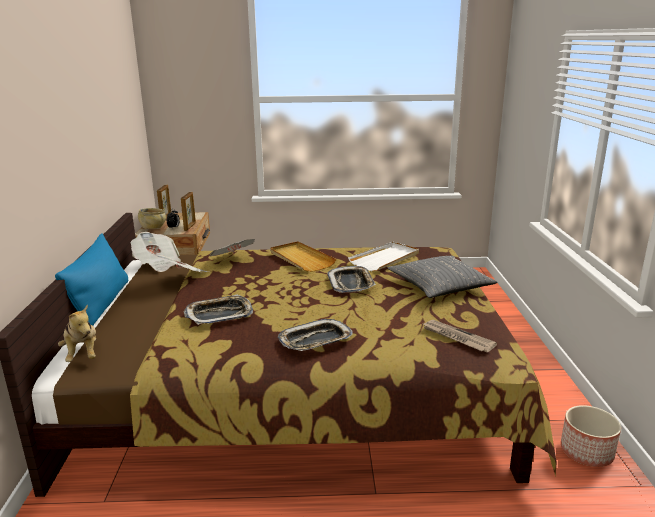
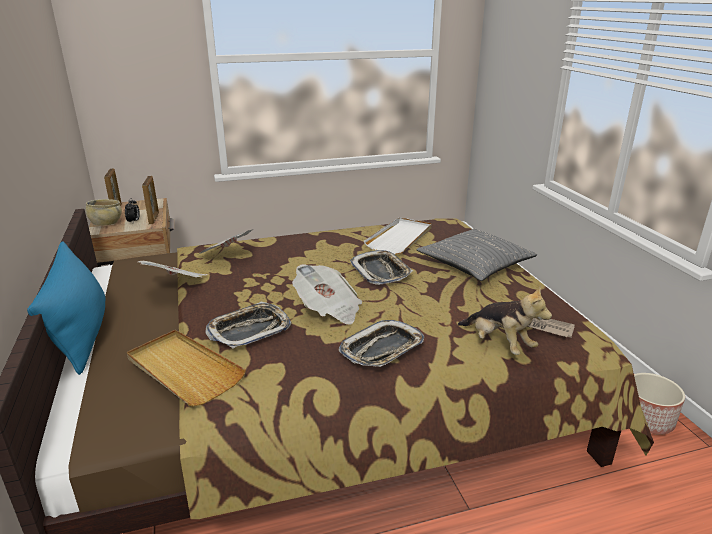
camera: 15 degrees left, 5 degrees up
plush toy [58,304,96,362] -> plush toy moved to [458,286,552,355]
newspaper [130,232,181,272] -> newspaper moved to [292,264,362,325]
beige tray [270,241,337,272] -> beige tray moved to [127,330,246,406]

